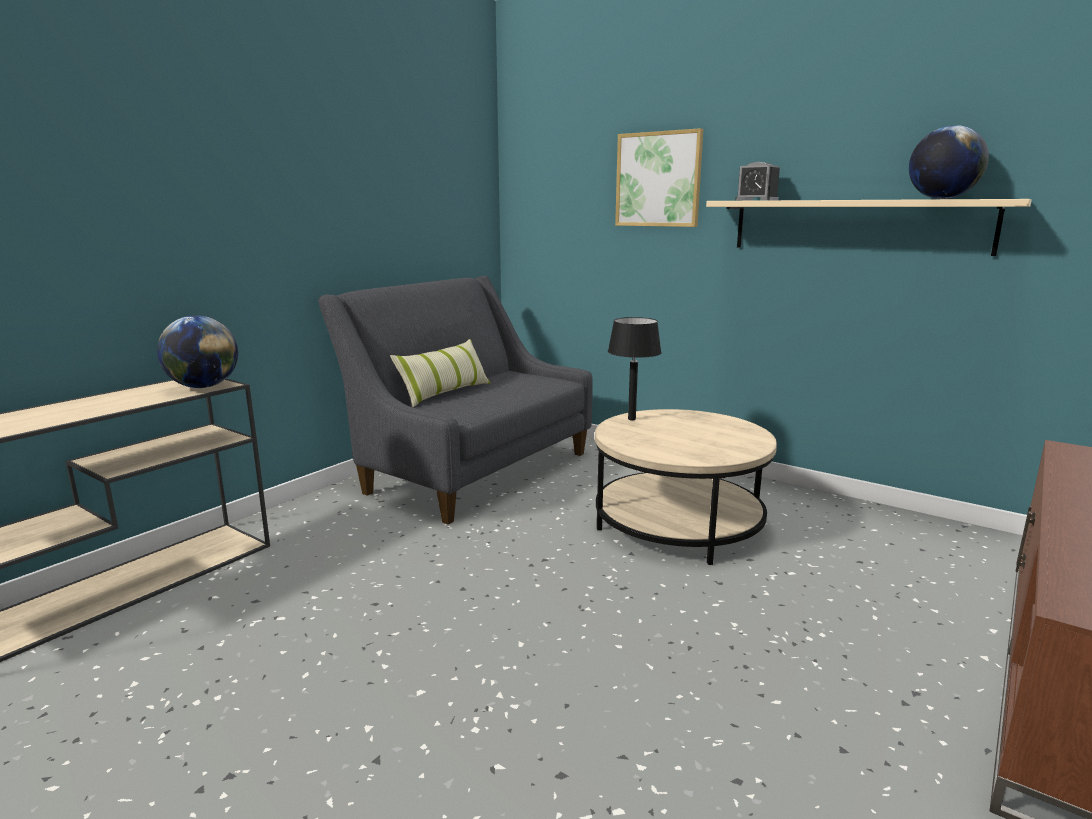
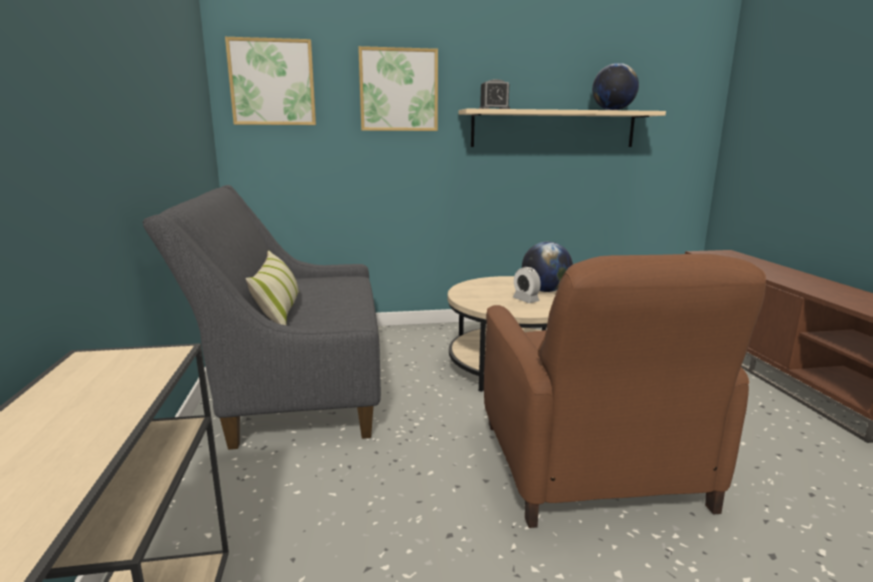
camera: 45 degrees left, 0 degrees up
globe [157,315,238,388] -> globe moved to [522,242,573,292]
black table lamp [608,317,662,420] -> none
none -> picture [225,37,316,125]
none -> brown armchair [484,254,766,528]
none -> alarm clock [513,267,541,303]

